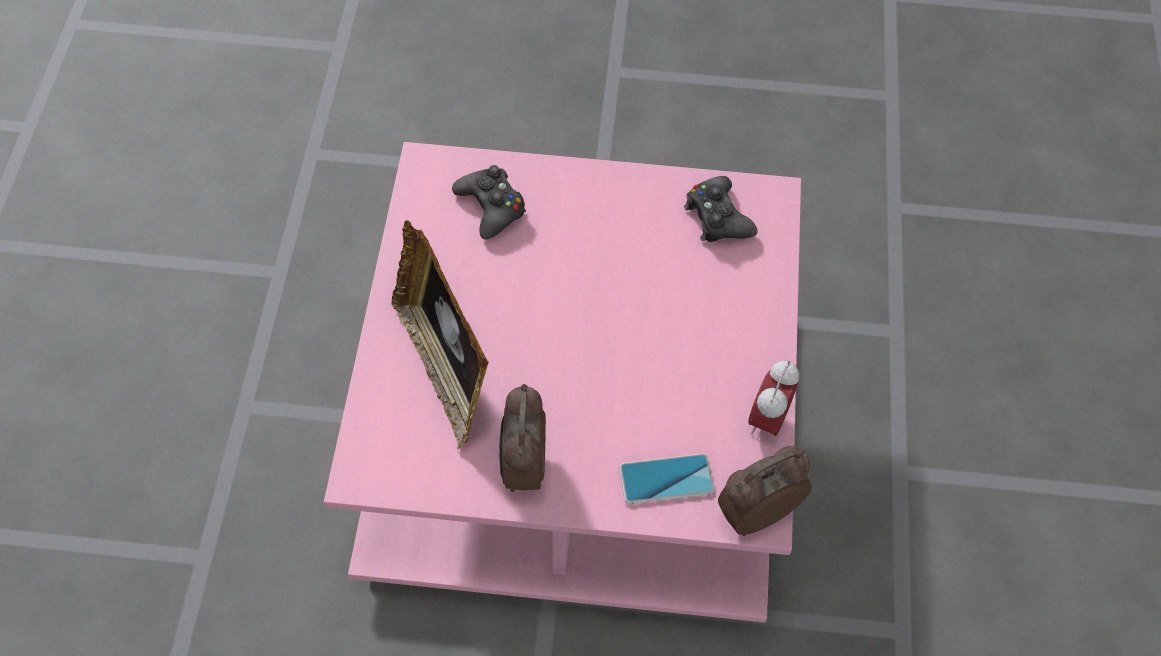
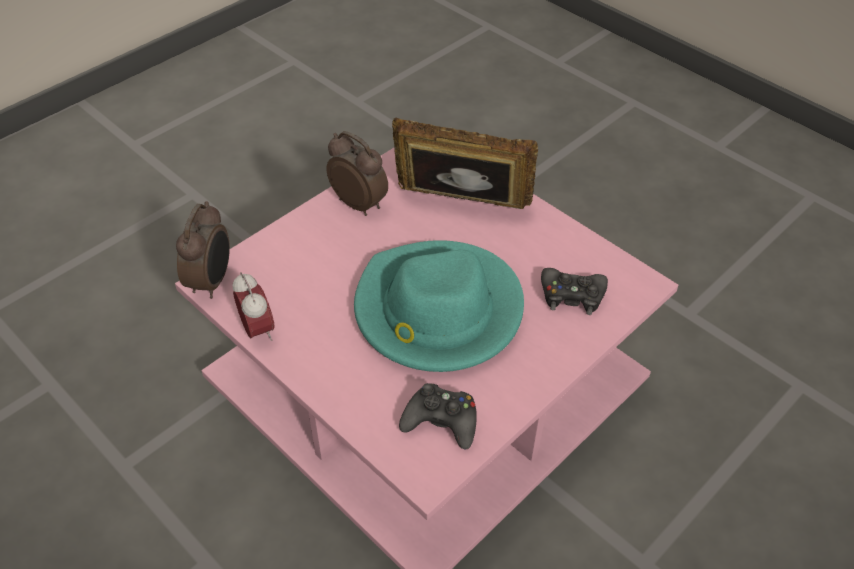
camera: 130 degrees right, 10 degrees down
phone [619,454,715,504] -> none
none -> turquoise hat [354,240,524,372]

